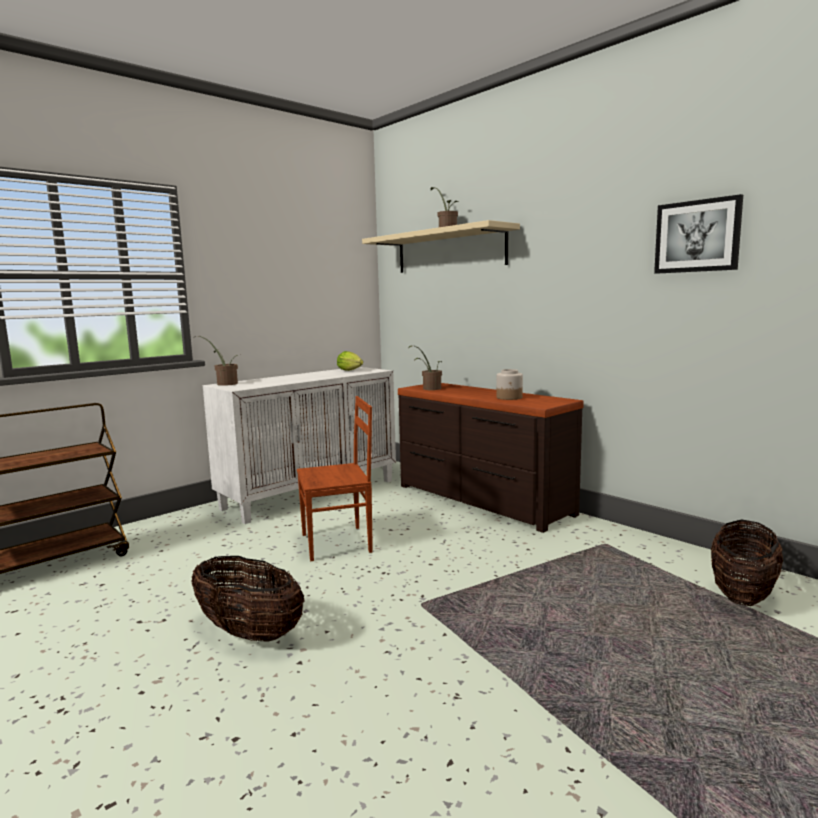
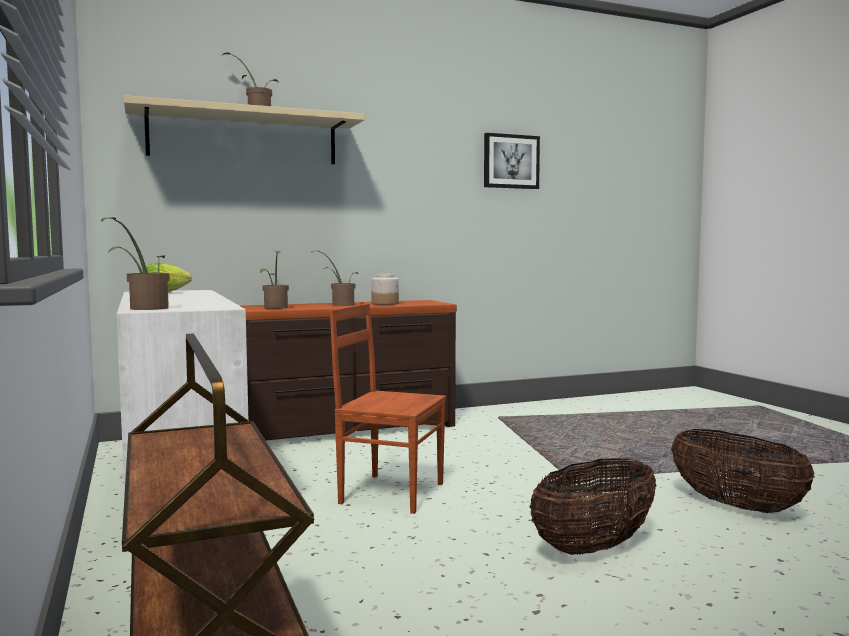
camera: 70 degrees left, 5 degrees down
brown chair [297,396,373,561] -> brown chair turned 75 degrees counterclockwise [330,303,446,514]
basket [711,519,783,606] -> basket moved to [671,429,815,513]
none -> potted plant [311,251,358,306]

